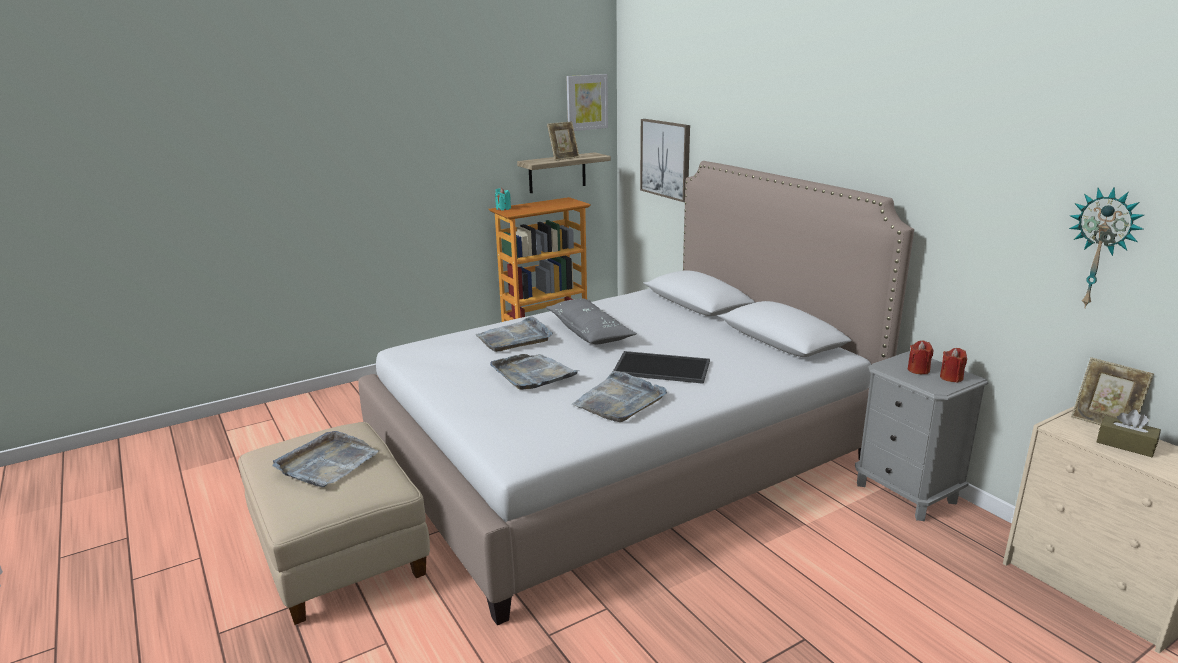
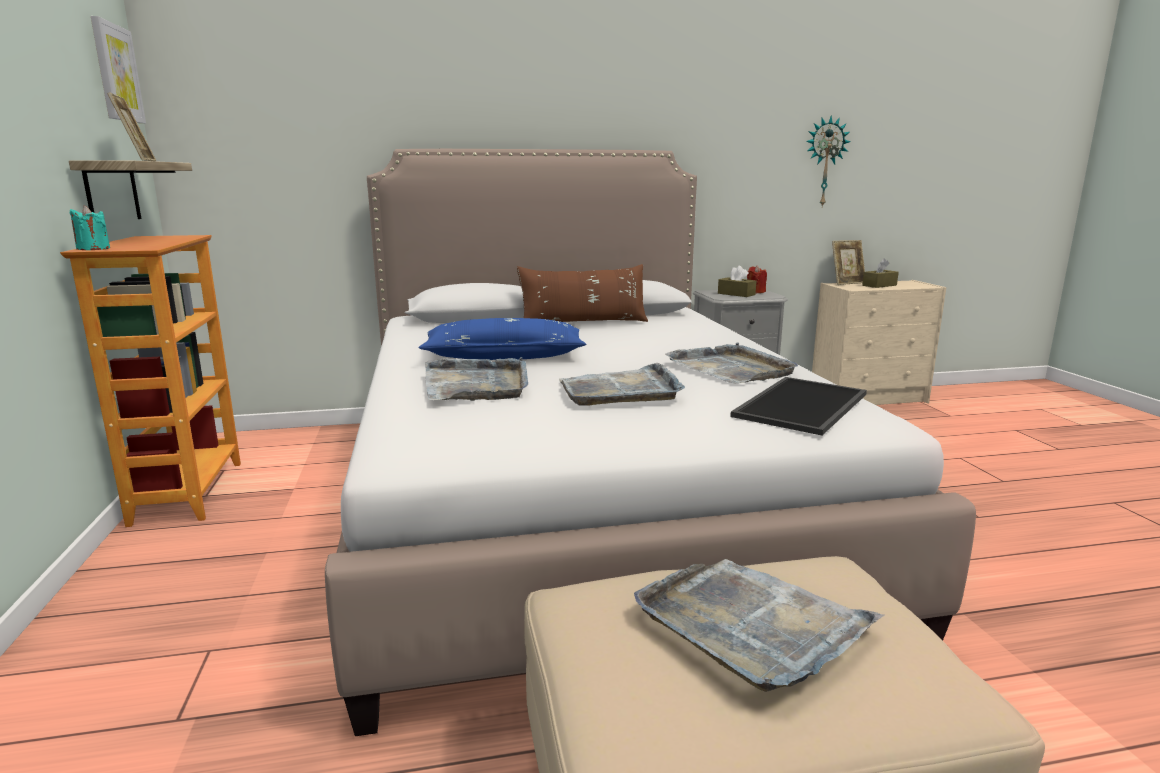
camera: 70 degrees left, 5 degrees down
grey pillow [546,298,637,344] -> blue pillow [418,318,586,360]
tray [613,351,710,384] -> tray moved to [730,377,867,435]
picture [640,119,690,202] -> none
red candle [908,341,933,374] -> brown tissue box [718,266,756,297]
none -> brown pillow [517,264,648,322]

